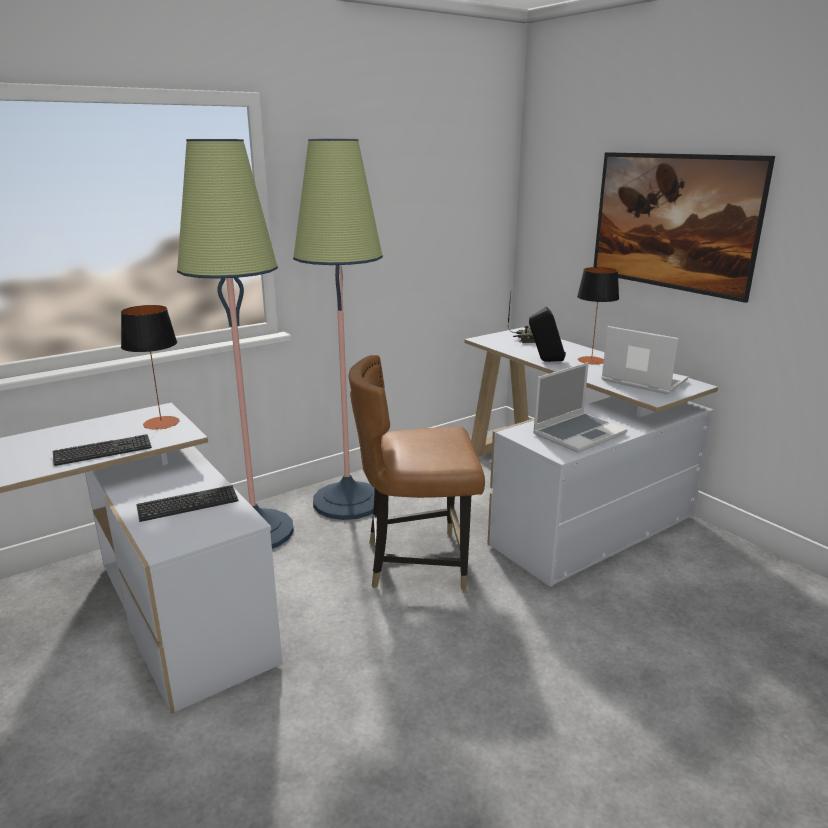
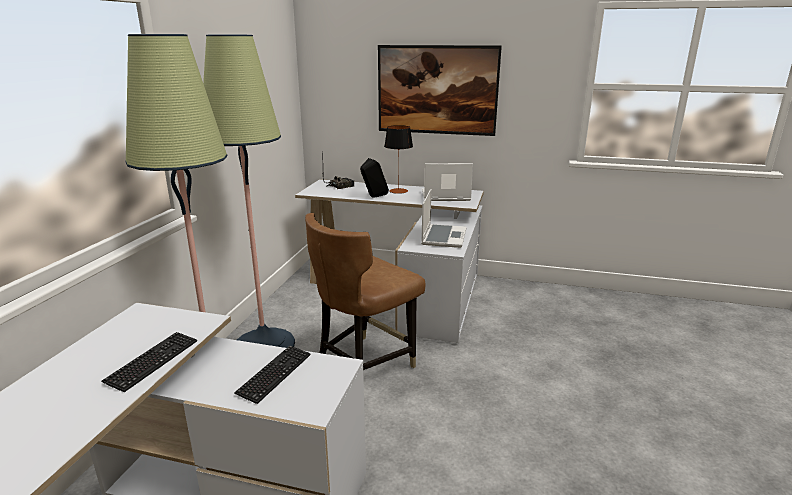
camera: 40 degrees left, 0 degrees up
table lamp [121,305,180,430] -> none

